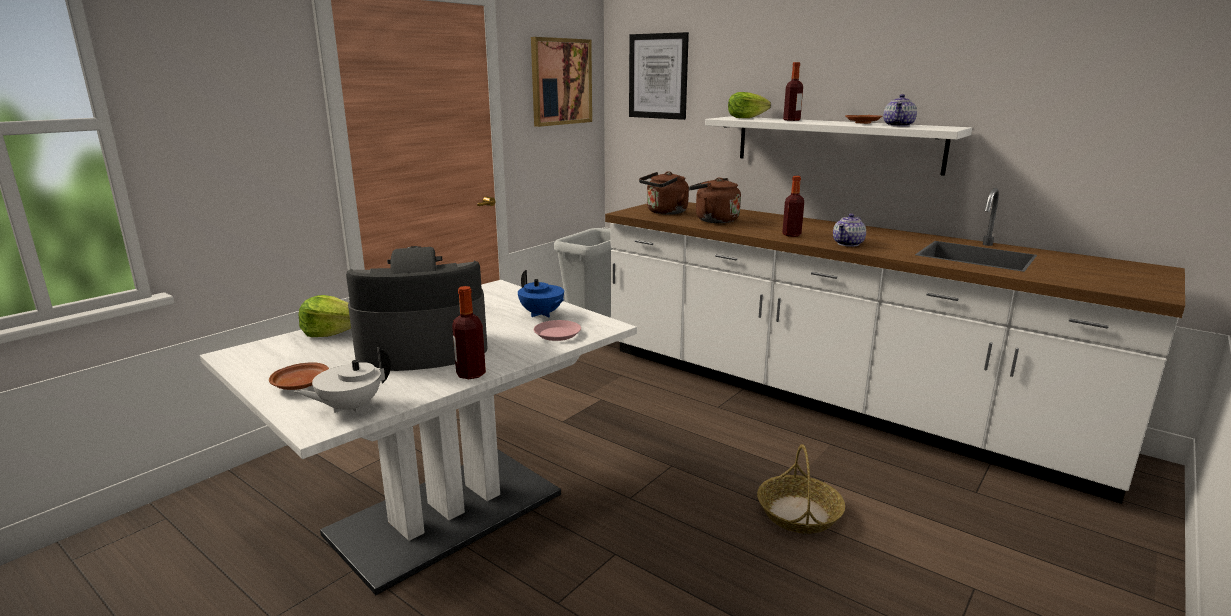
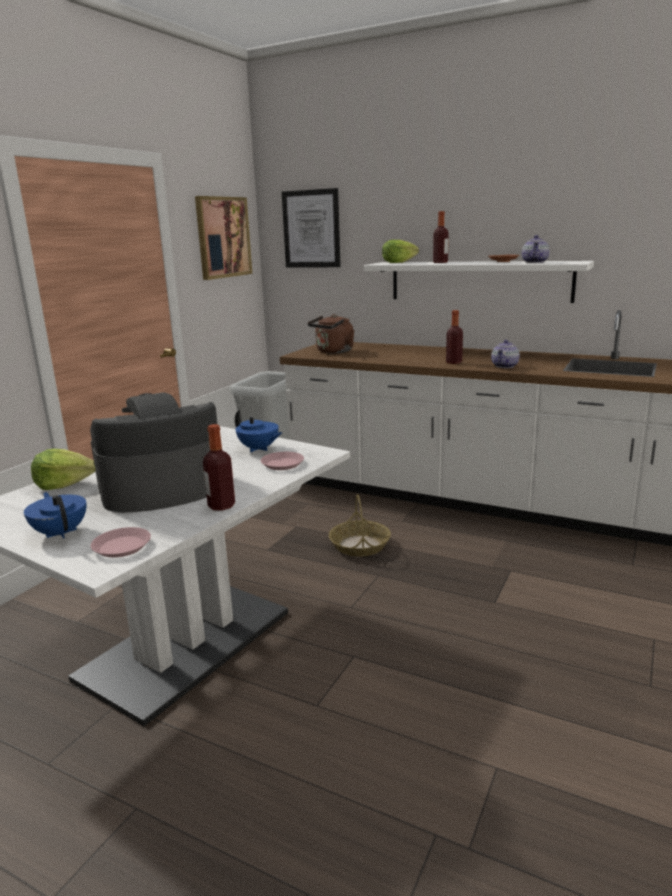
camera: 10 degrees left, 0 degrees up
brown plate [269,362,329,390] -> blue teapot [24,492,86,539]
white teapot [294,347,391,413] -> pink plate [91,527,151,558]
brown kettle [689,178,741,223] -> none
basket [757,444,845,534] -> basket moved to [329,494,391,557]

